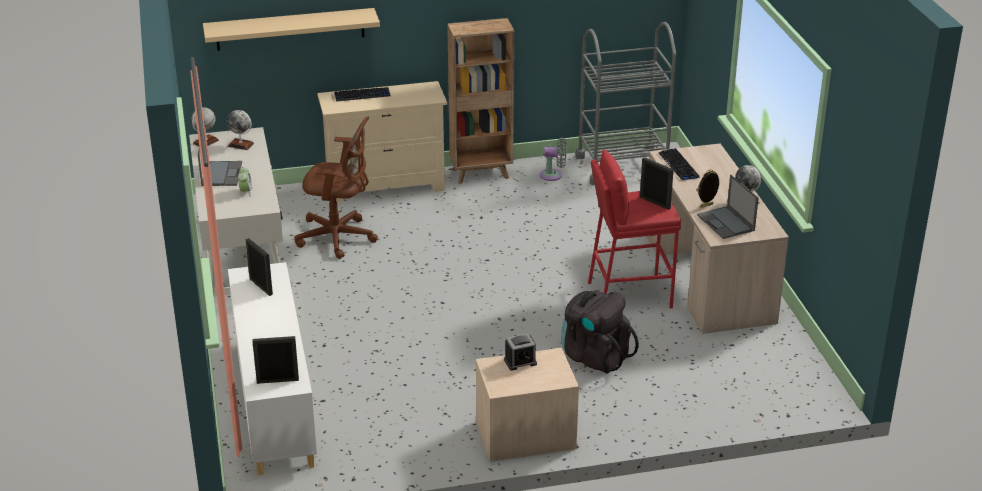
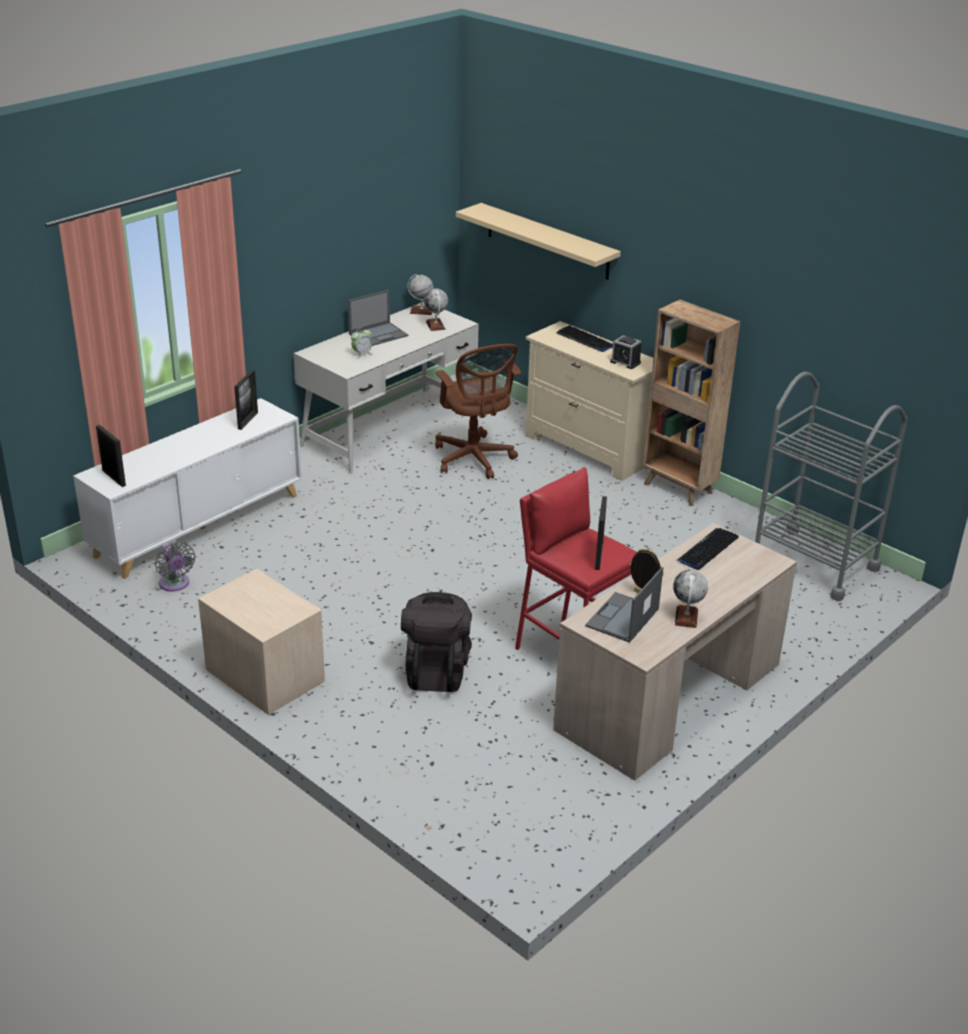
camera: 55 degrees right, 0 degrees up
alarm clock [504,333,537,371] -> alarm clock moved to [610,335,642,369]
grey fan [540,137,566,181] -> grey fan moved to [155,542,195,591]

